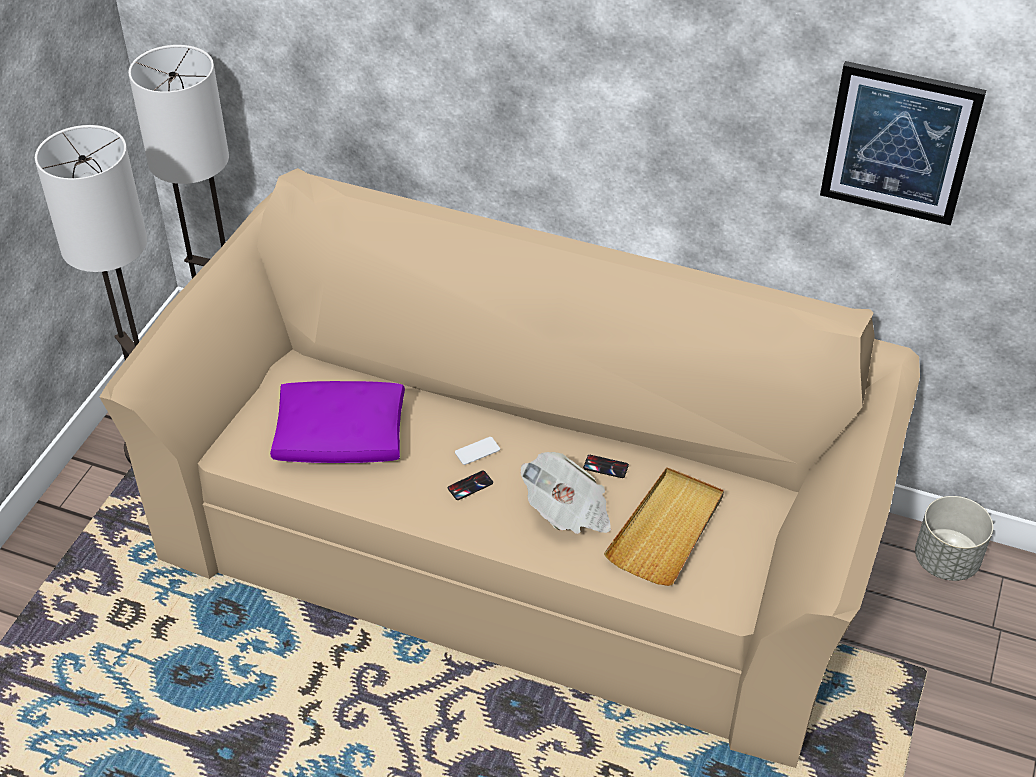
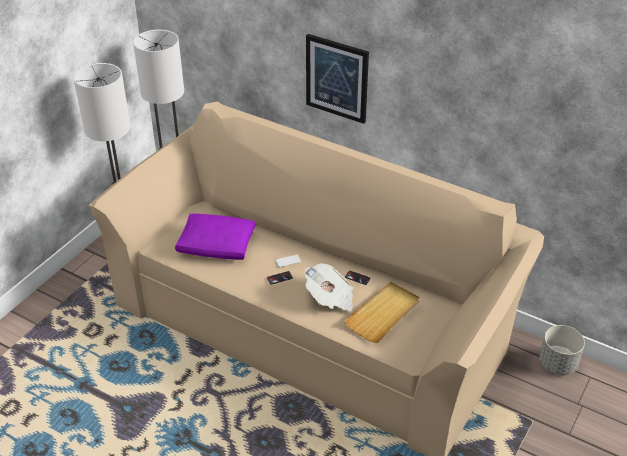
camera: 10 degrees right, 5 degrees down
picture [820,61,986,225] -> picture moved to [306,34,369,124]

